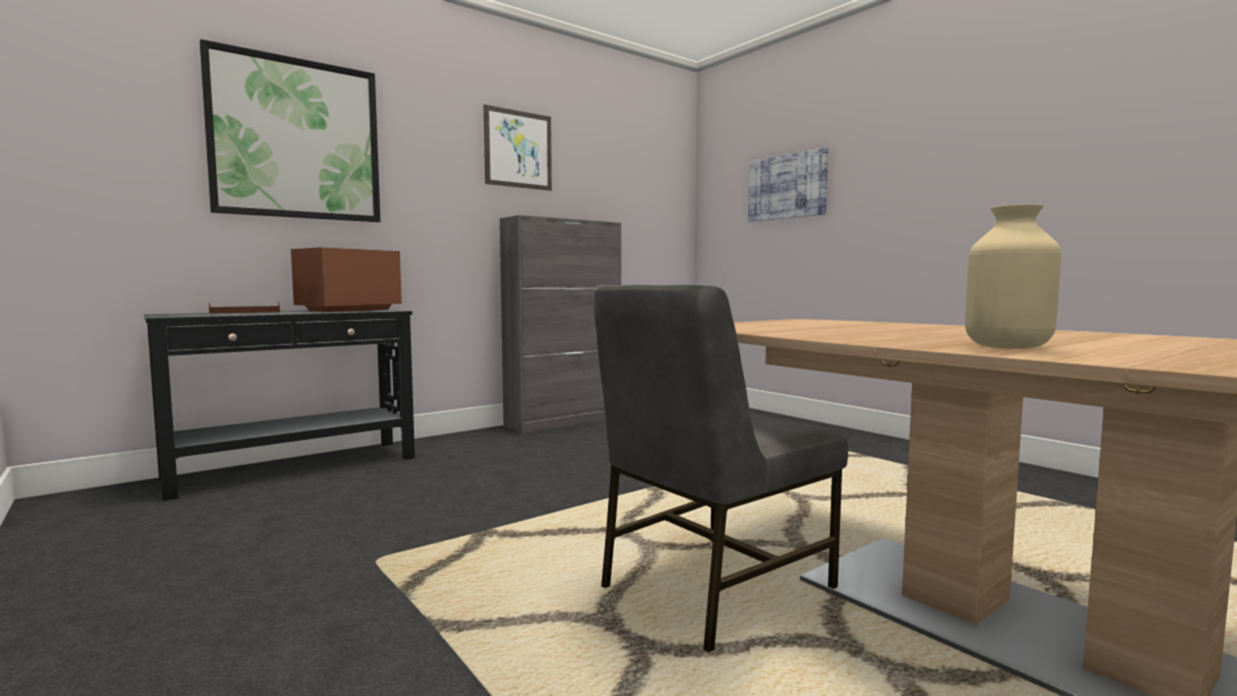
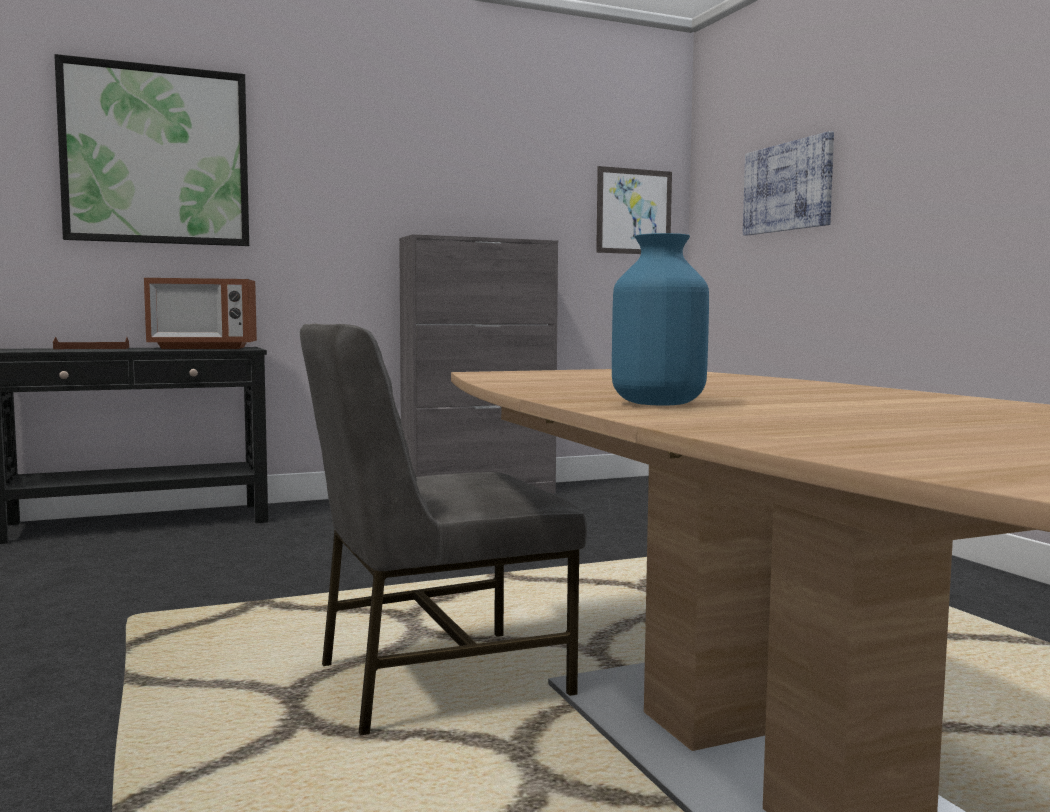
camera: 15 degrees right, 0 degrees up
microwave [291,247,402,312] -> microwave turned 150 degrees counterclockwise [144,278,257,349]
picture [484,104,552,191] -> picture moved to [596,166,672,254]
beige vase [965,204,1061,349] -> blue vase [612,233,709,406]

